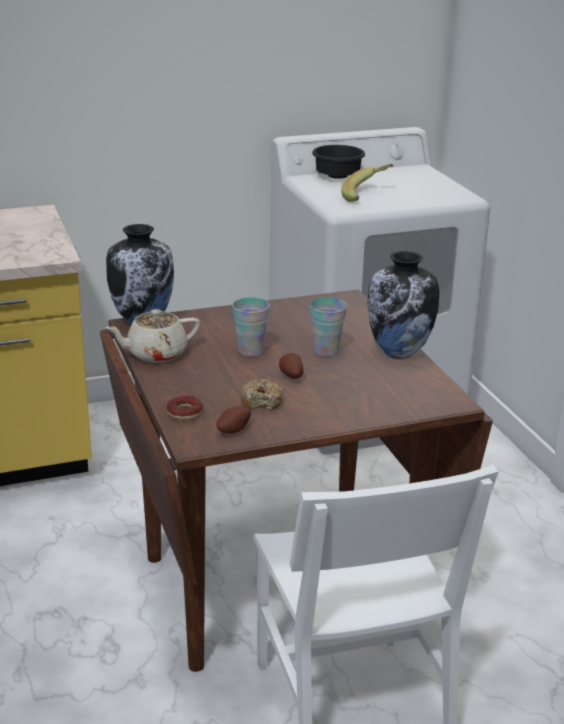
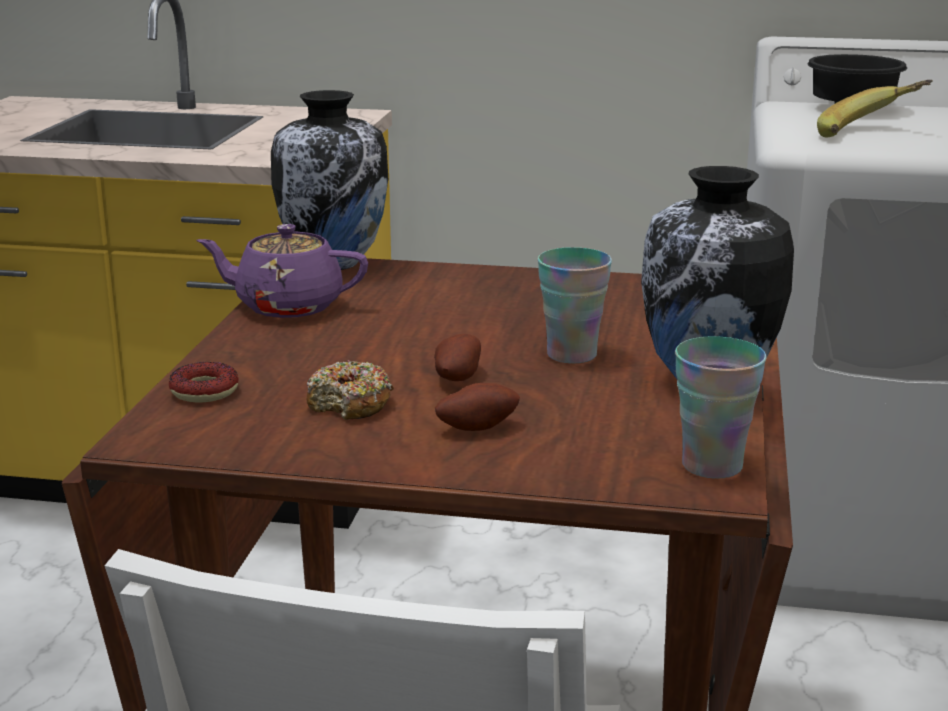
camera: 30 degrees right, 5 degrees down
beige teapot [106,309,200,363] -> purple teapot [197,224,368,318]
potato [216,406,251,434] -> potato moved to [435,383,520,431]
cup [232,297,270,357] -> cup moved to [675,336,767,479]

